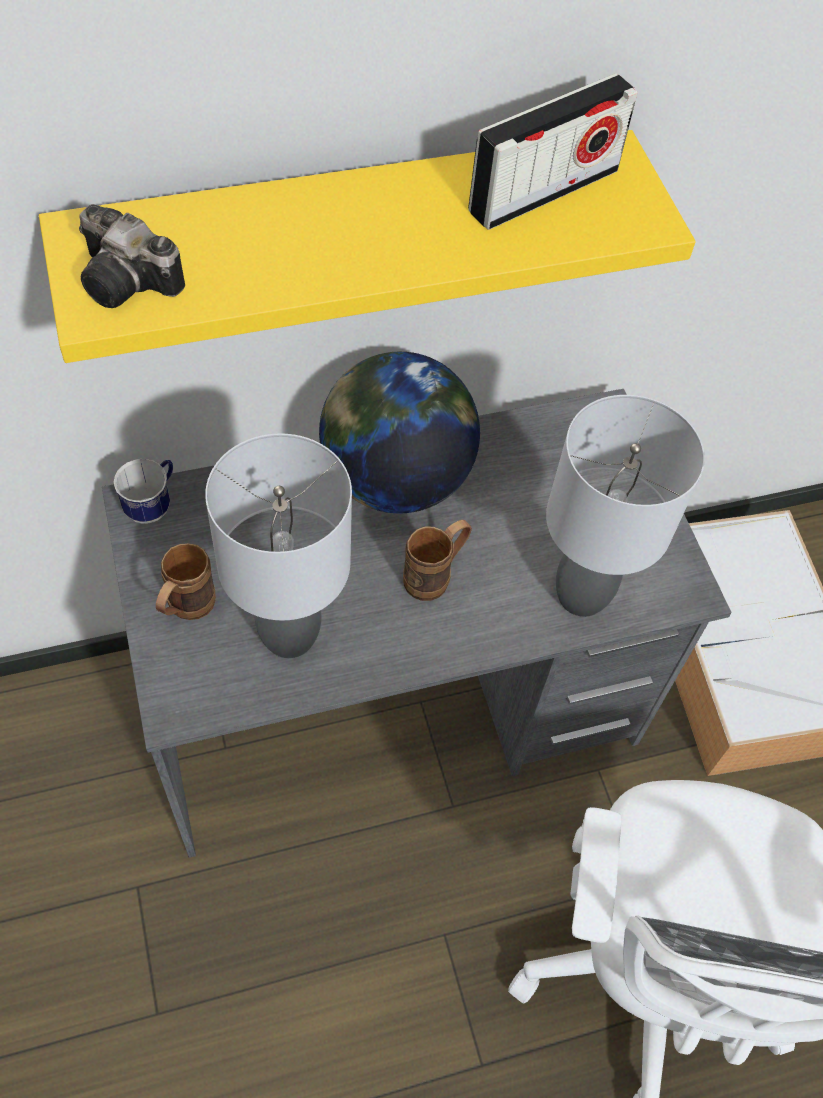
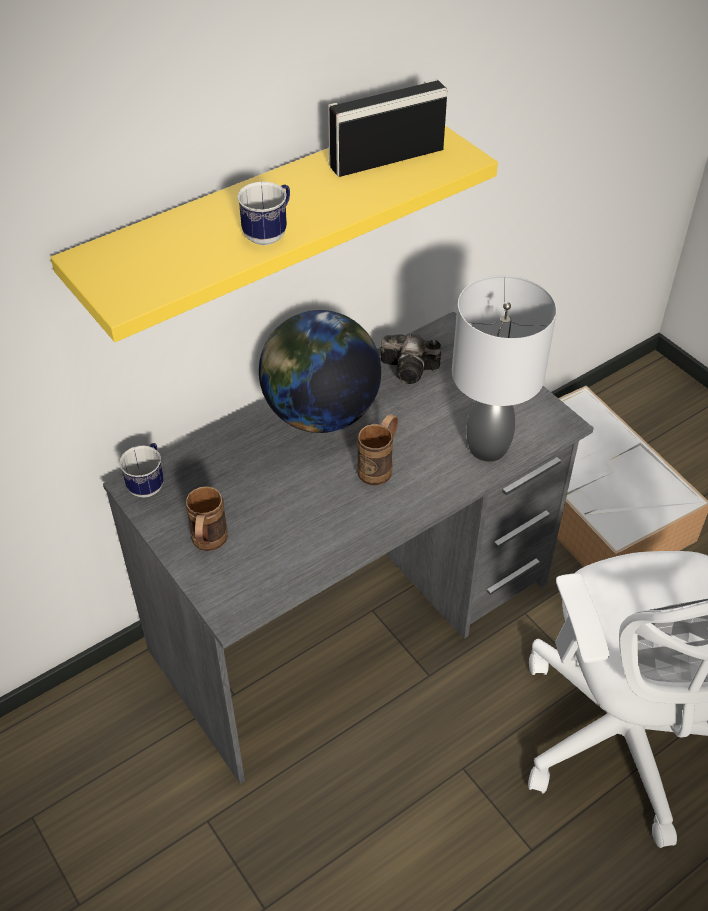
camera: 15 degrees left, 10 degrees down
camera [79,204,185,308] -> camera moved to [380,334,441,384]
grey table lamp [205,433,352,658] -> none
radio [468,73,638,230] -> radio turned 150 degrees counterclockwise [328,79,447,177]
none -> mug [237,182,290,245]

